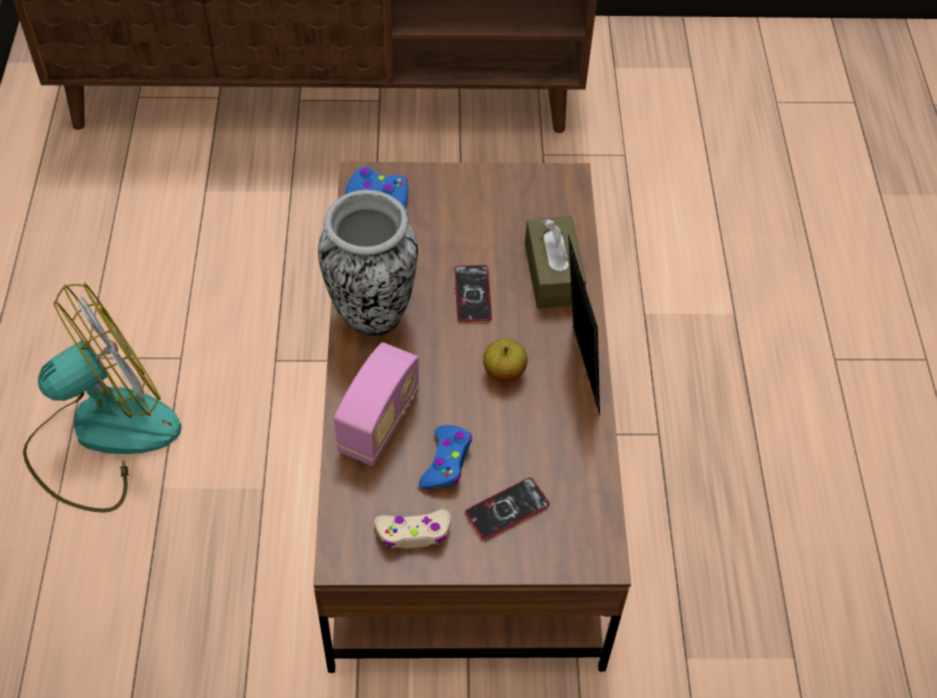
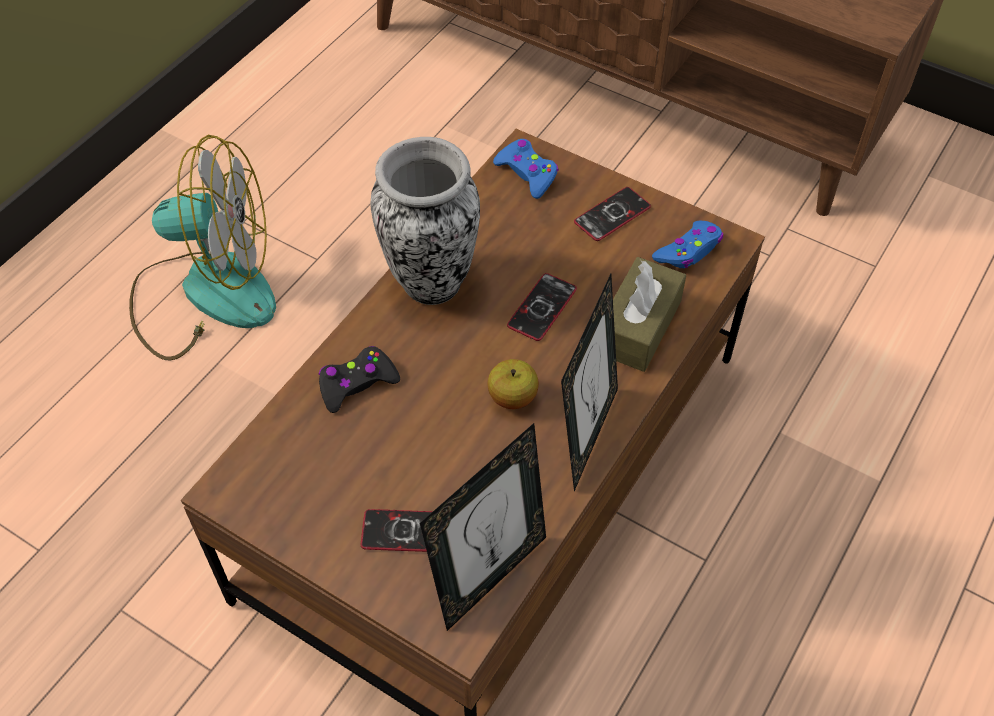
camera: 35 degrees right, 0 degrees up
radio [334,342,420,466] -> black game controller [319,346,400,413]
beige game controller [374,509,451,549] -> none
blue game controller [419,425,472,489] -> blue game controller moved to [652,221,723,268]
none -> picture frame [420,423,546,631]
none -> phone [574,187,651,241]

